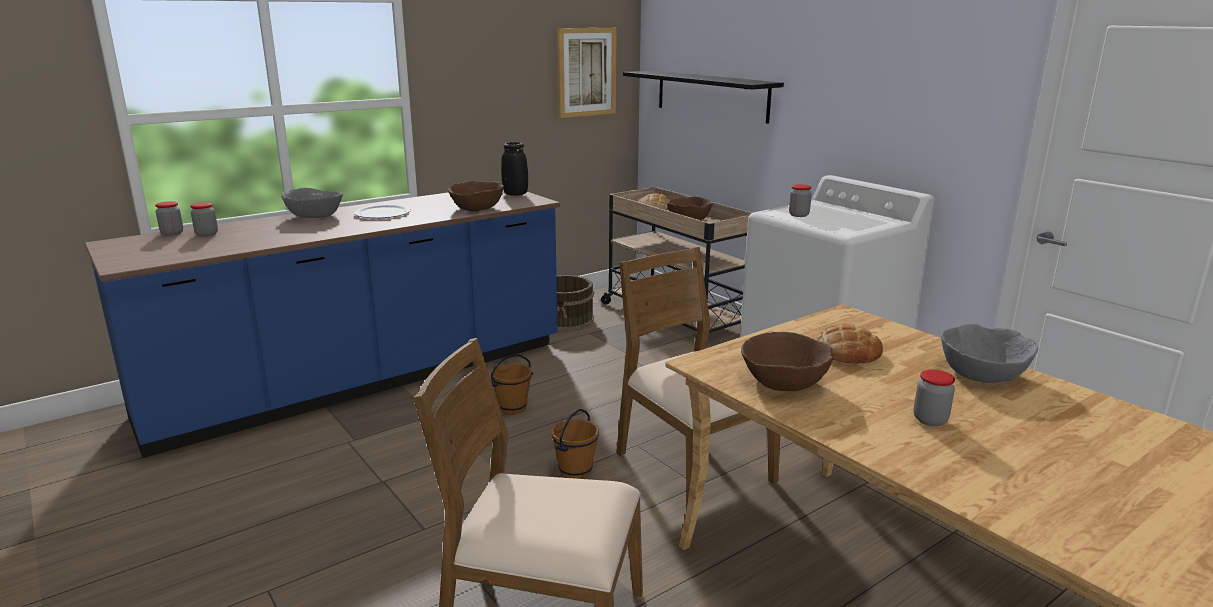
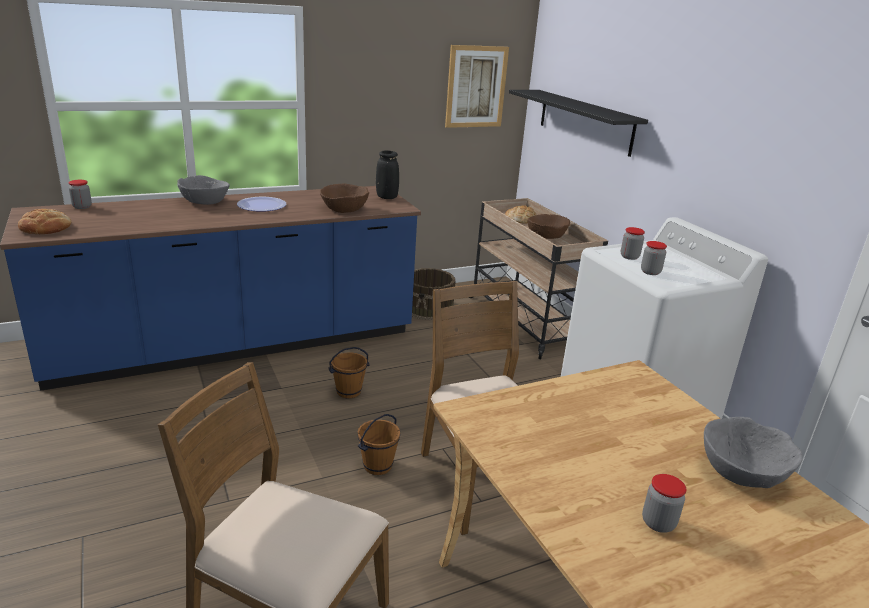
camera: 10 degrees right, 5 degrees up
jar [190,202,218,237] -> jar moved to [641,241,667,275]
brown bowl [741,332,833,391] -> none
bread [816,324,883,364] -> bread moved to [18,209,71,234]

